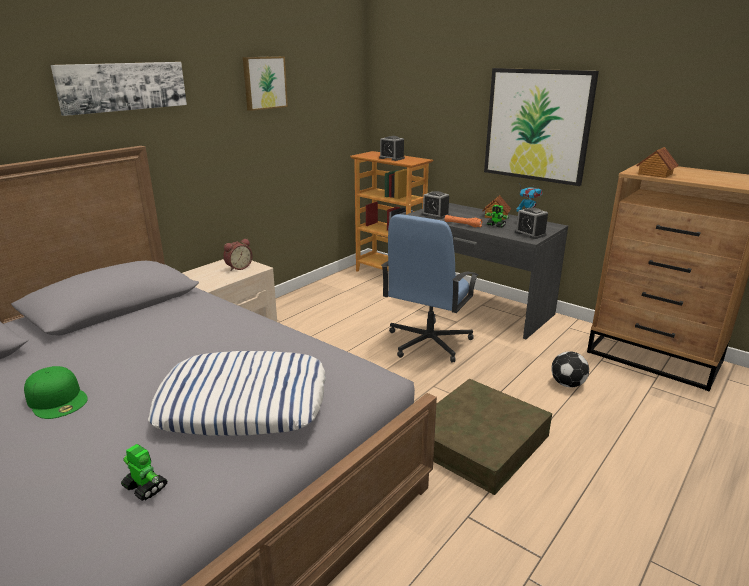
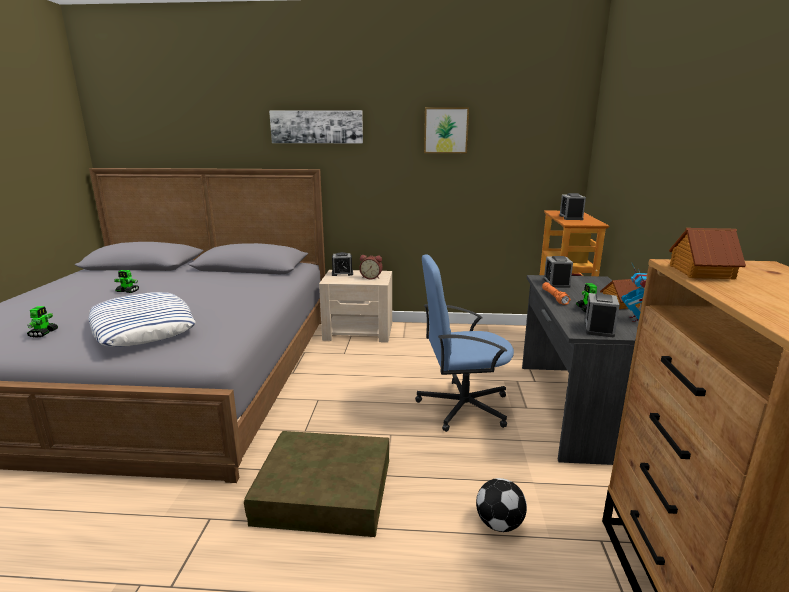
camera: 55 degrees right, 5 degrees down
green cap [24,366,88,419] -> toy robot [114,270,139,293]
picture [484,68,599,186] -> none
none -> alarm clock [332,252,353,276]

